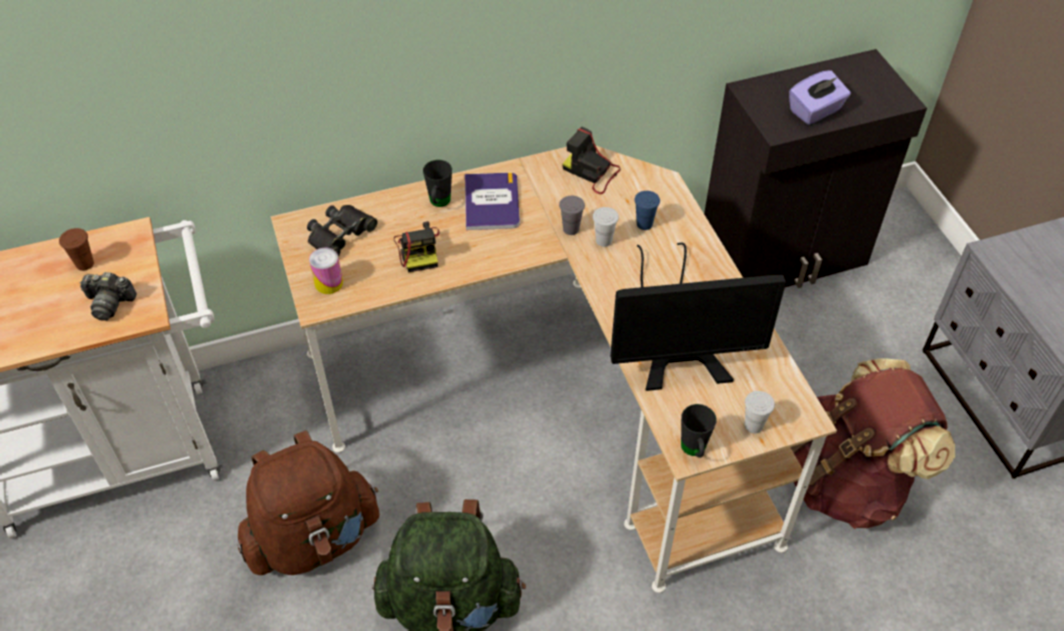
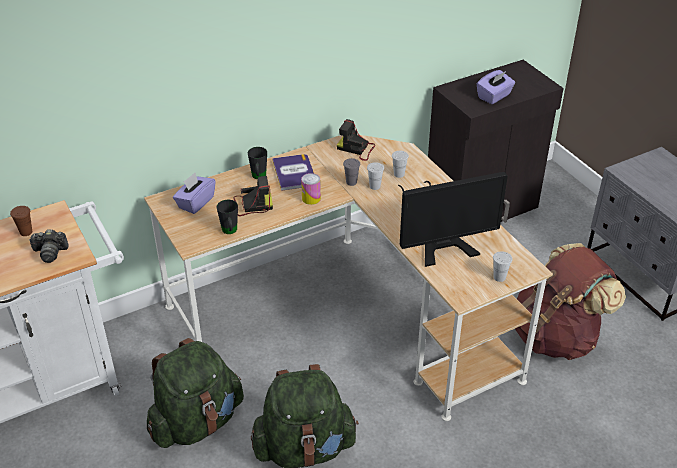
camera: 10 degrees left, 10 degrees down
brown backpack [237,430,380,575] -> green backpack [147,338,244,448]
black binoculars [307,205,377,257] -> purple tissue box [173,173,216,214]
can [309,248,343,294] -> can moved to [301,173,321,205]
camera [394,221,439,273] -> camera turned 75 degrees counterclockwise [233,176,273,216]
blue cup [634,191,660,230] -> white cup [392,151,409,178]
black mug [681,404,716,458] -> black mug moved to [217,200,238,234]

